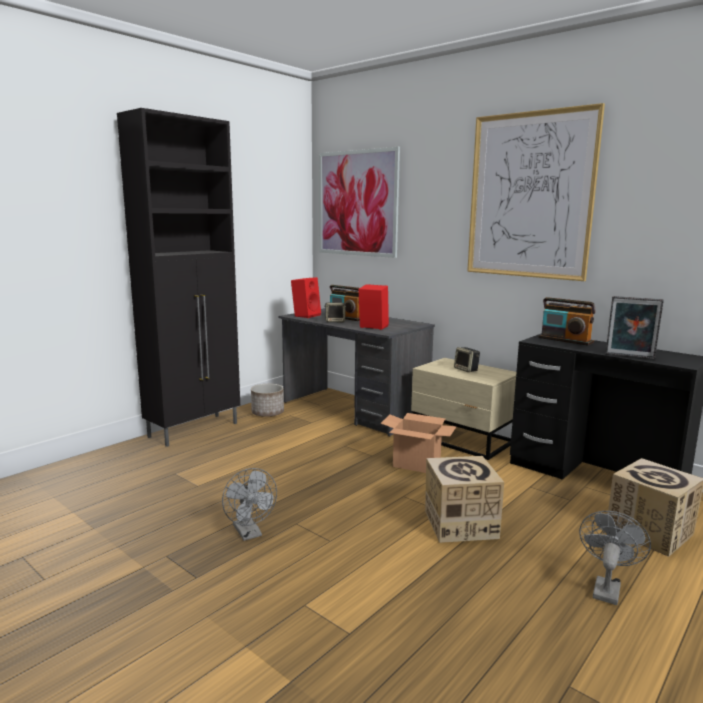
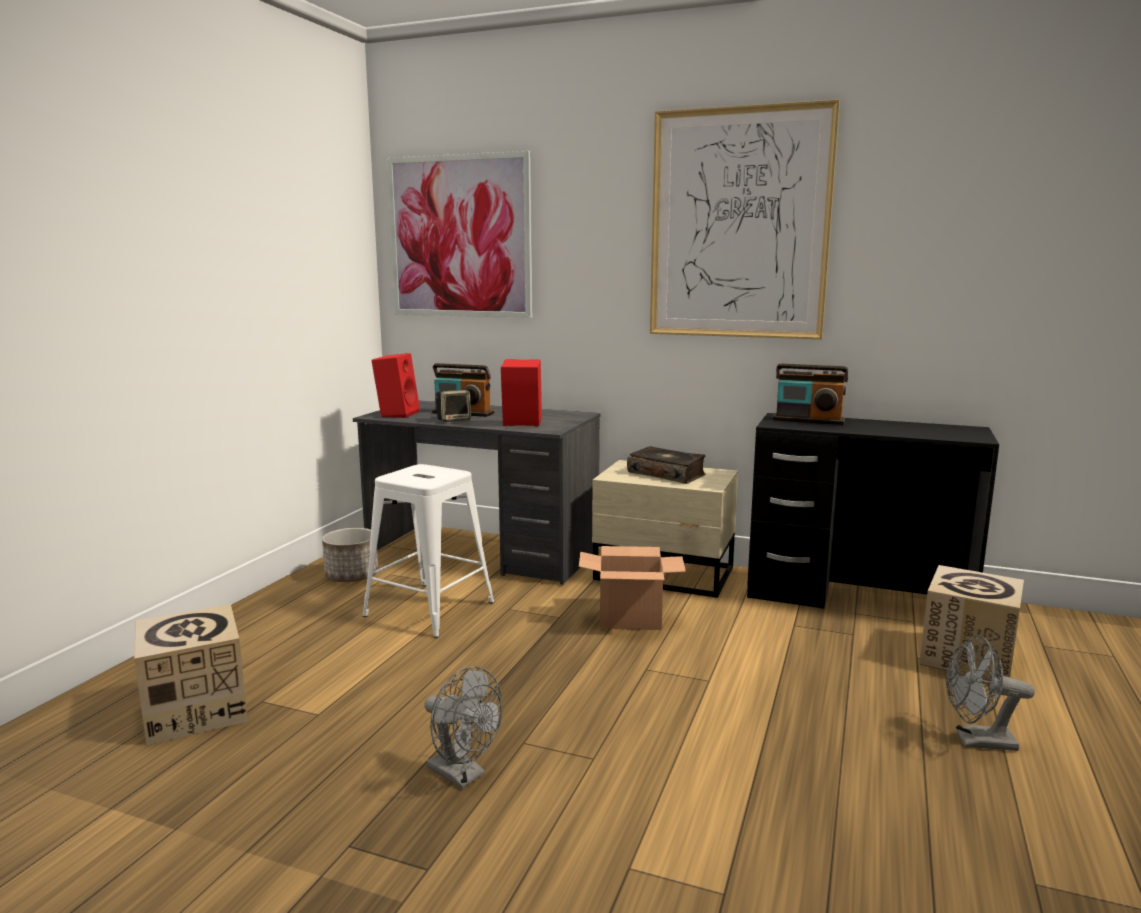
camera: 20 degrees left, 0 degrees up
black cabinet [117,108,240,447] -> none
cardboard box [425,456,504,543] -> cardboard box moved to [134,604,248,746]
speaker [454,347,480,372] -> book [627,446,705,484]
grey fan [579,511,651,605] -> grey fan turned 90 degrees counterclockwise [946,635,1035,751]
picture frame [606,296,664,359] -> none
none -> white stool [363,464,494,638]

